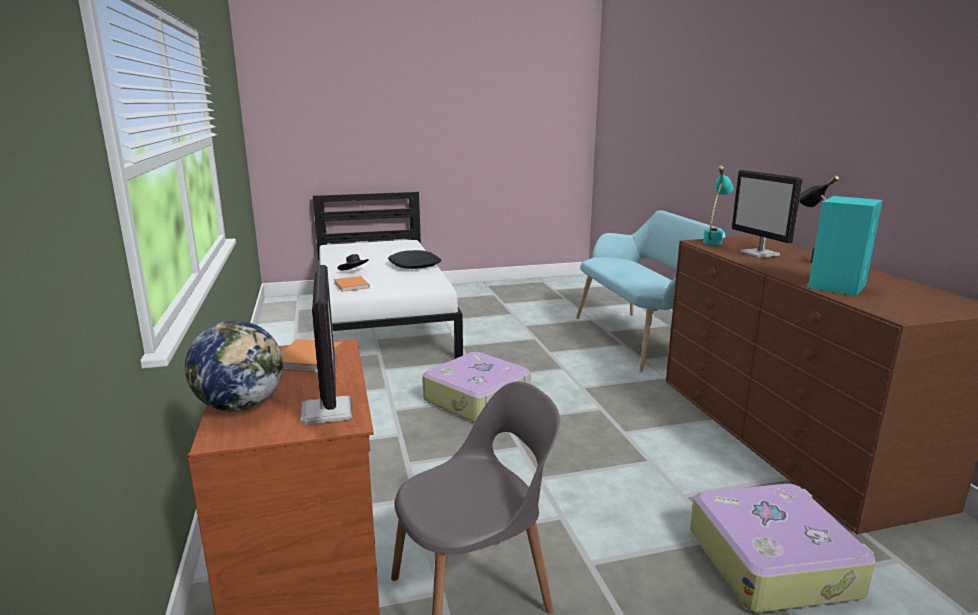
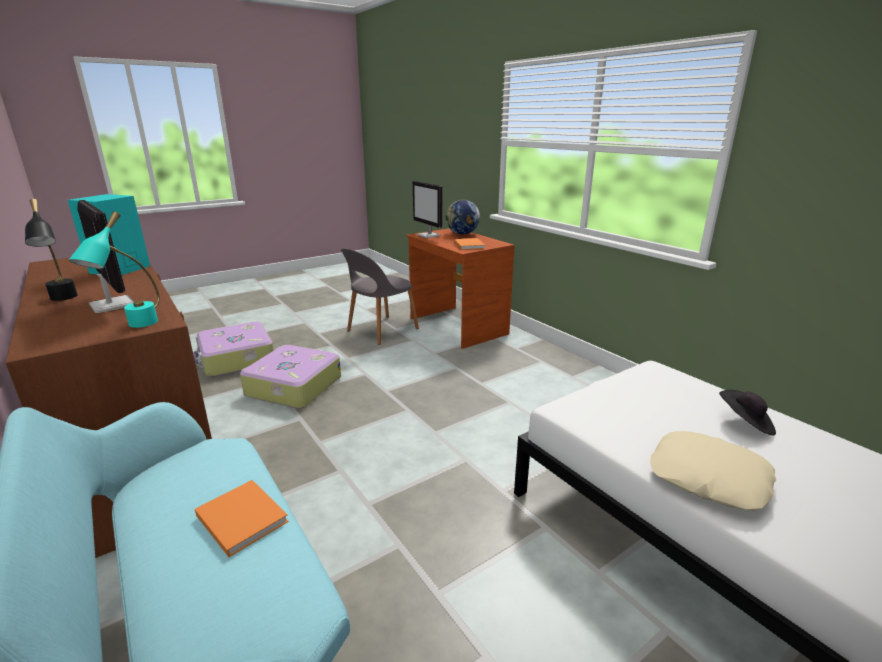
camera: 160 degrees right, 5 degrees up
orange book [334,276,370,292] -> orange book moved to [195,480,289,557]
black pillow [388,250,442,269] -> beige pillow [650,431,776,511]
suitcase [423,352,531,422] -> suitcase moved to [240,345,341,409]

